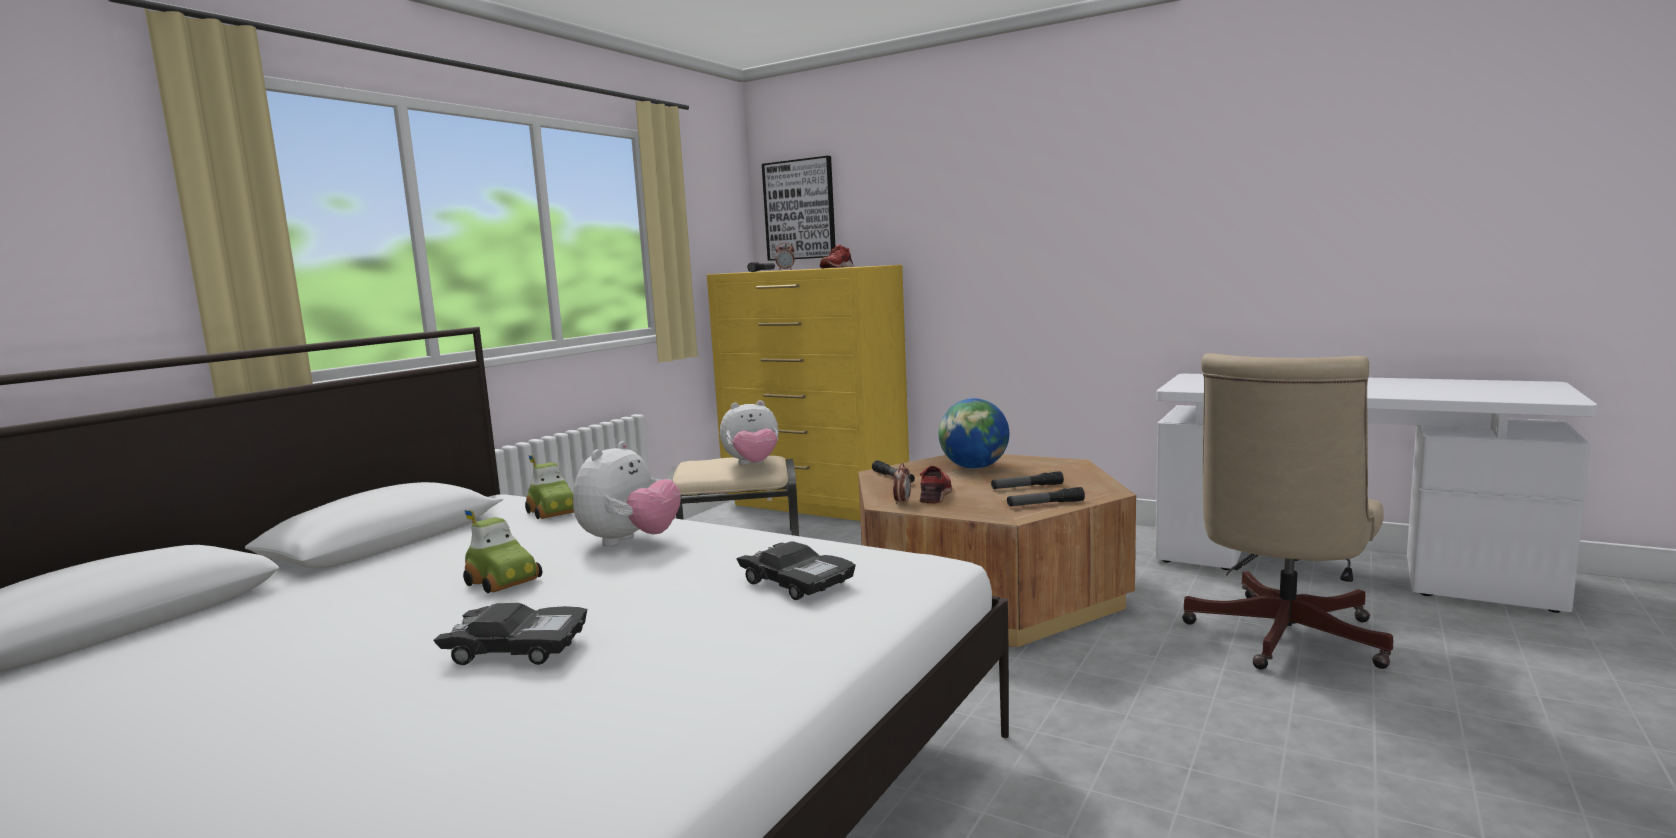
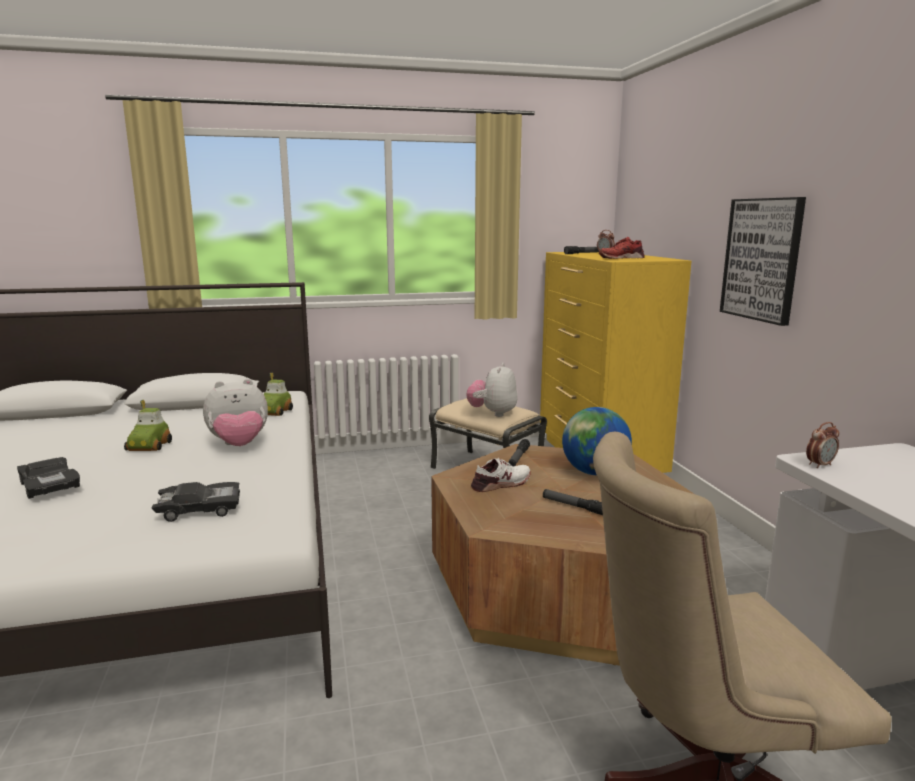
camera: 45 degrees right, 5 degrees up
plush toy [720,400,779,465] -> plush toy turned 75 degrees clockwise [466,363,517,417]
black toy car [736,542,856,600] -> black toy car turned 105 degrees counterclockwise [152,482,240,522]
picture [762,156,835,261] -> picture moved to [720,197,806,326]
alarm clock [893,463,911,505] -> alarm clock moved to [806,422,839,468]
red shoe [919,466,952,504] -> white shoe [471,458,530,492]
flashlight [1007,487,1085,506] -> none

